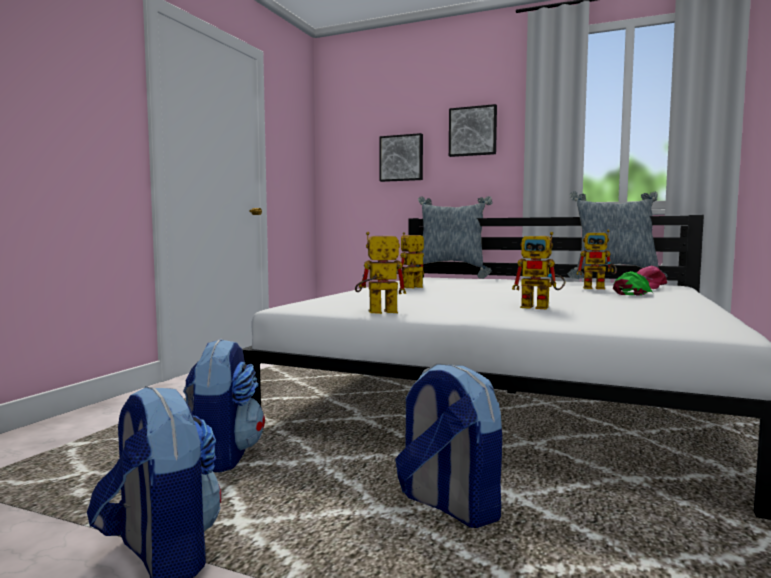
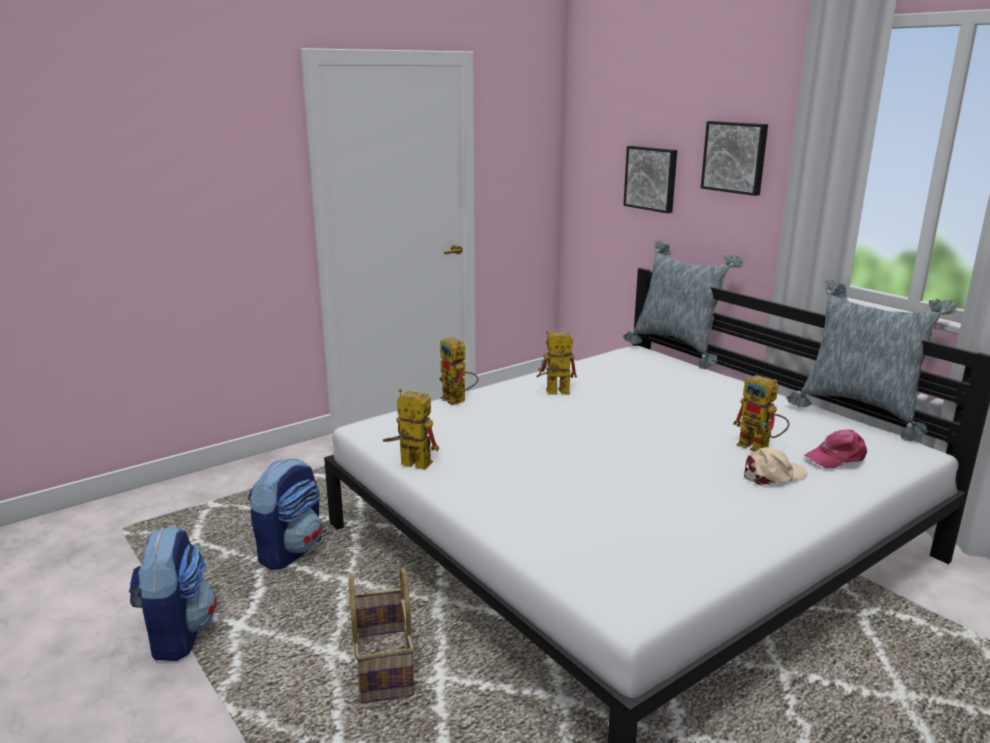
camera: 30 degrees right, 15 degrees up
backpack [395,363,502,528] -> basket [348,567,415,703]
toy robot [512,232,565,309] -> toy robot moved to [439,337,478,405]
green cap [613,271,654,296] -> beige cap [744,447,808,486]

